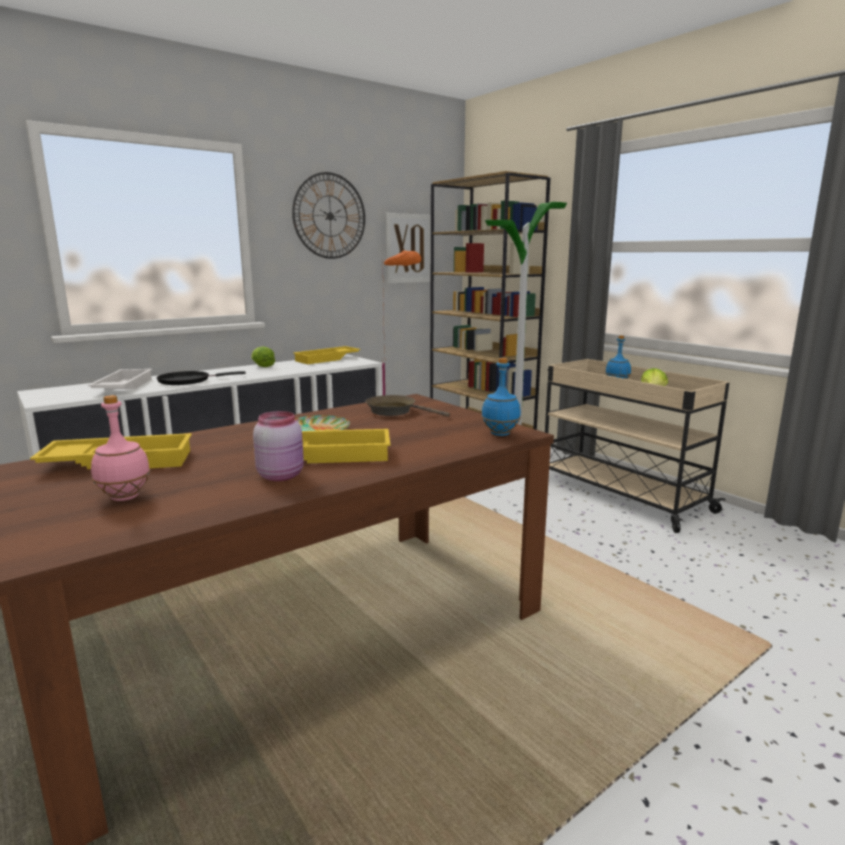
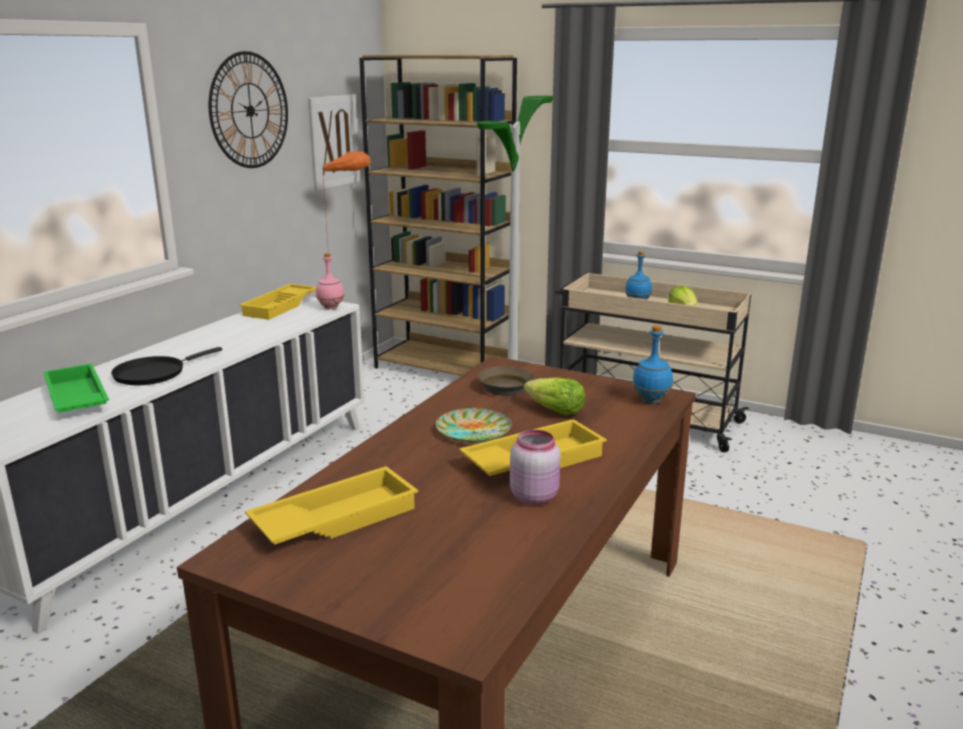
camera: 25 degrees left, 5 degrees up
white tray [88,369,153,390] -> green tray [43,363,109,413]
pink bottle [91,395,150,501] -> pink bottle moved to [316,253,344,310]
lettuce [251,346,275,367] -> lettuce moved to [524,377,585,415]

